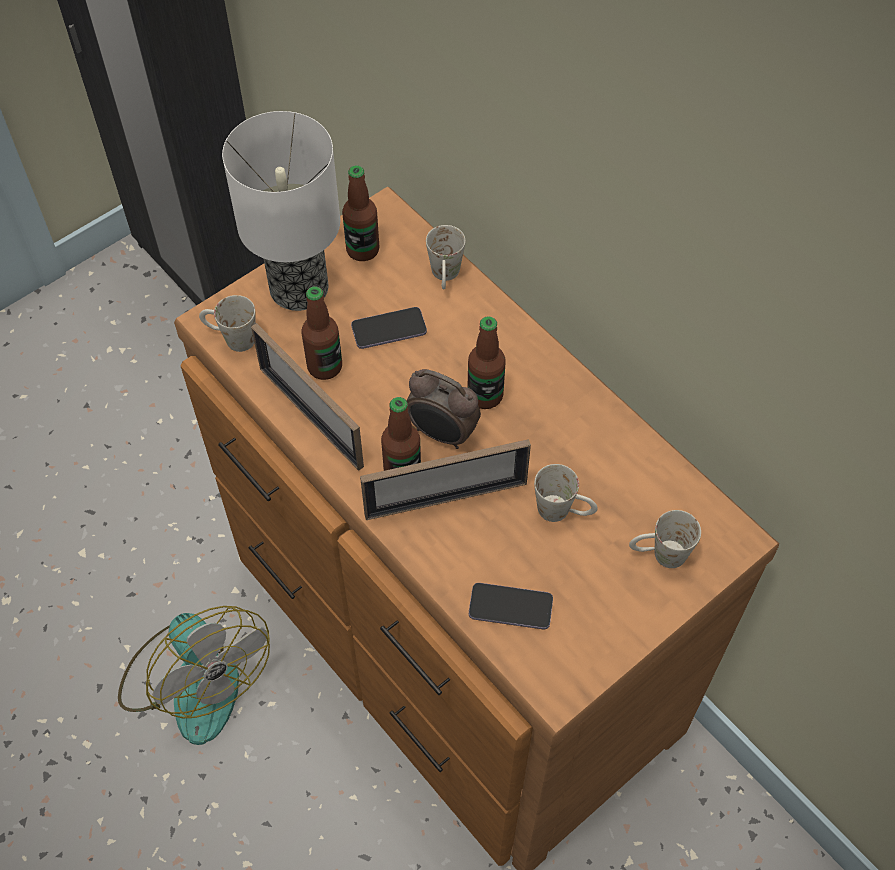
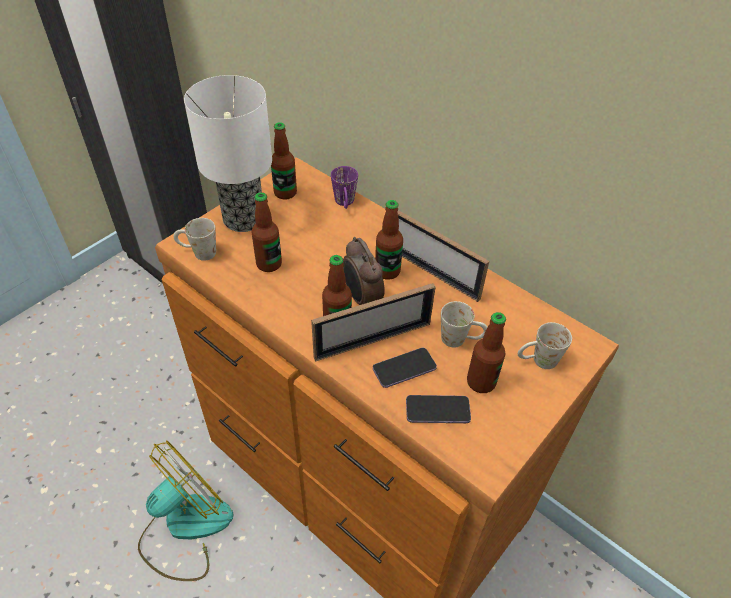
camera: 10 degrees left, 10 degrees down
fan [118,606,270,745] -> fan turned 90 degrees counterclockwise [138,440,233,581]
picture frame [251,323,364,470] -> picture frame moved to [398,210,489,302]
phone [351,307,427,349] -> phone moved to [373,348,437,388]
alarm clock [406,369,481,449] -> alarm clock turned 45 degrees clockwise [343,237,385,305]
white mug [426,225,466,290] -> purple mug [331,166,358,209]
none -> bottle [467,312,506,393]

